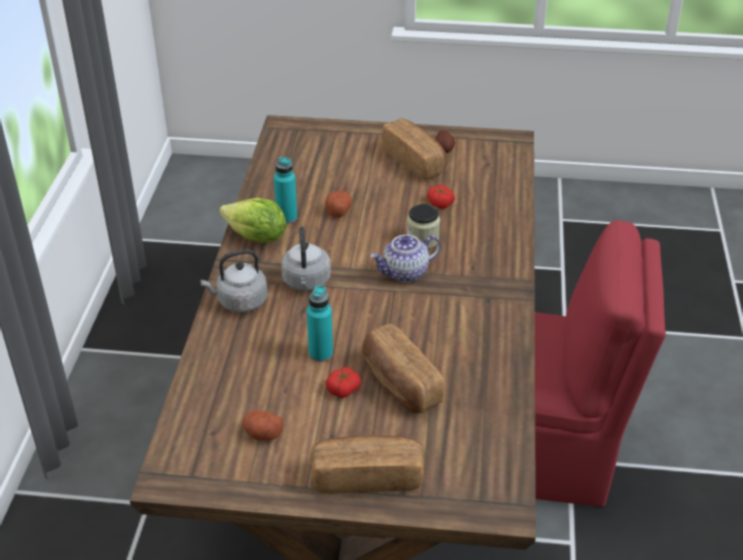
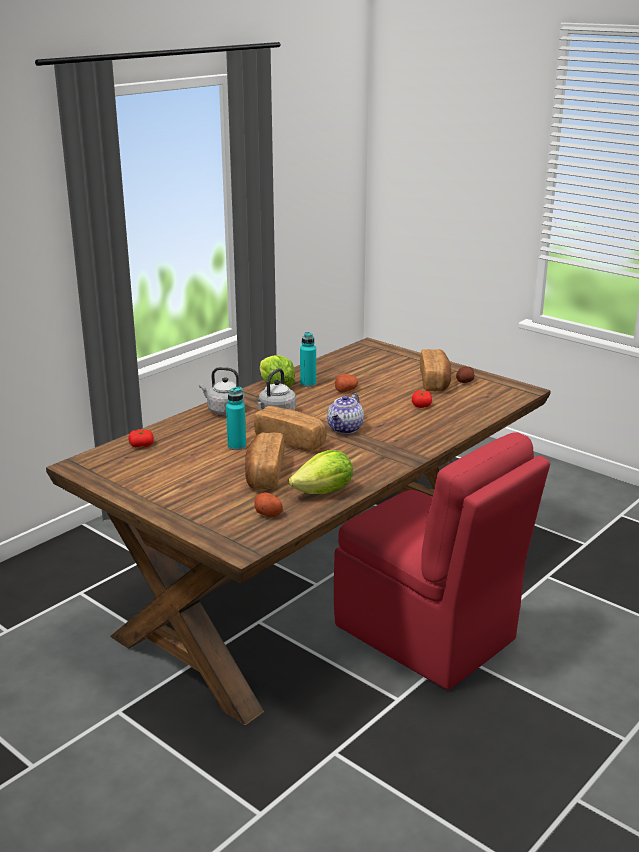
camera: 35 degrees right, 15 degrees down
potato [242,410,283,441] -> potato moved to [254,493,283,517]
bread [310,435,424,494] -> bread moved to [254,406,327,452]
tomato [325,367,361,398] -> tomato moved to [128,429,154,447]
teapot [370,235,441,282] -> teapot turned 75 degrees counterclockwise [327,393,364,434]
jar [407,204,440,249] -> none
none -> lettuce [289,450,353,494]

